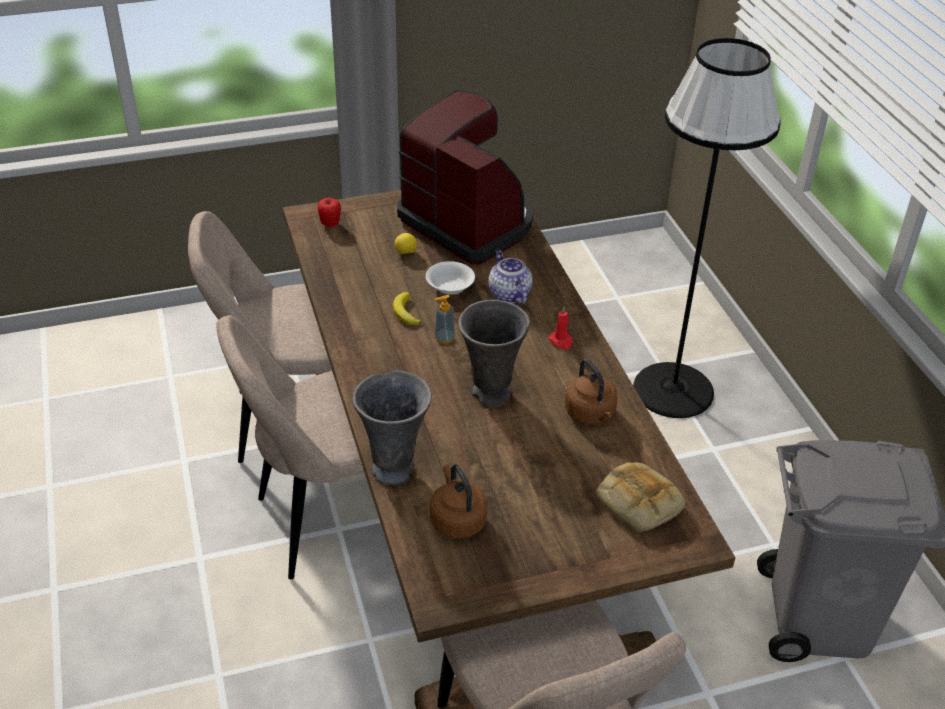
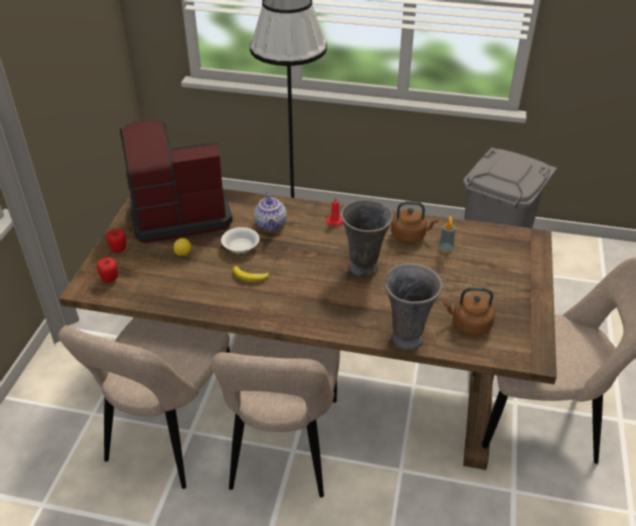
camera: 60 degrees left, 0 degrees up
soap dispenser [434,295,455,344] -> soap dispenser moved to [439,216,456,254]
teapot [488,249,533,304] -> teapot turned 105 degrees counterclockwise [254,192,287,232]
bread [596,462,686,532] -> none
none -> apple [106,229,126,253]

